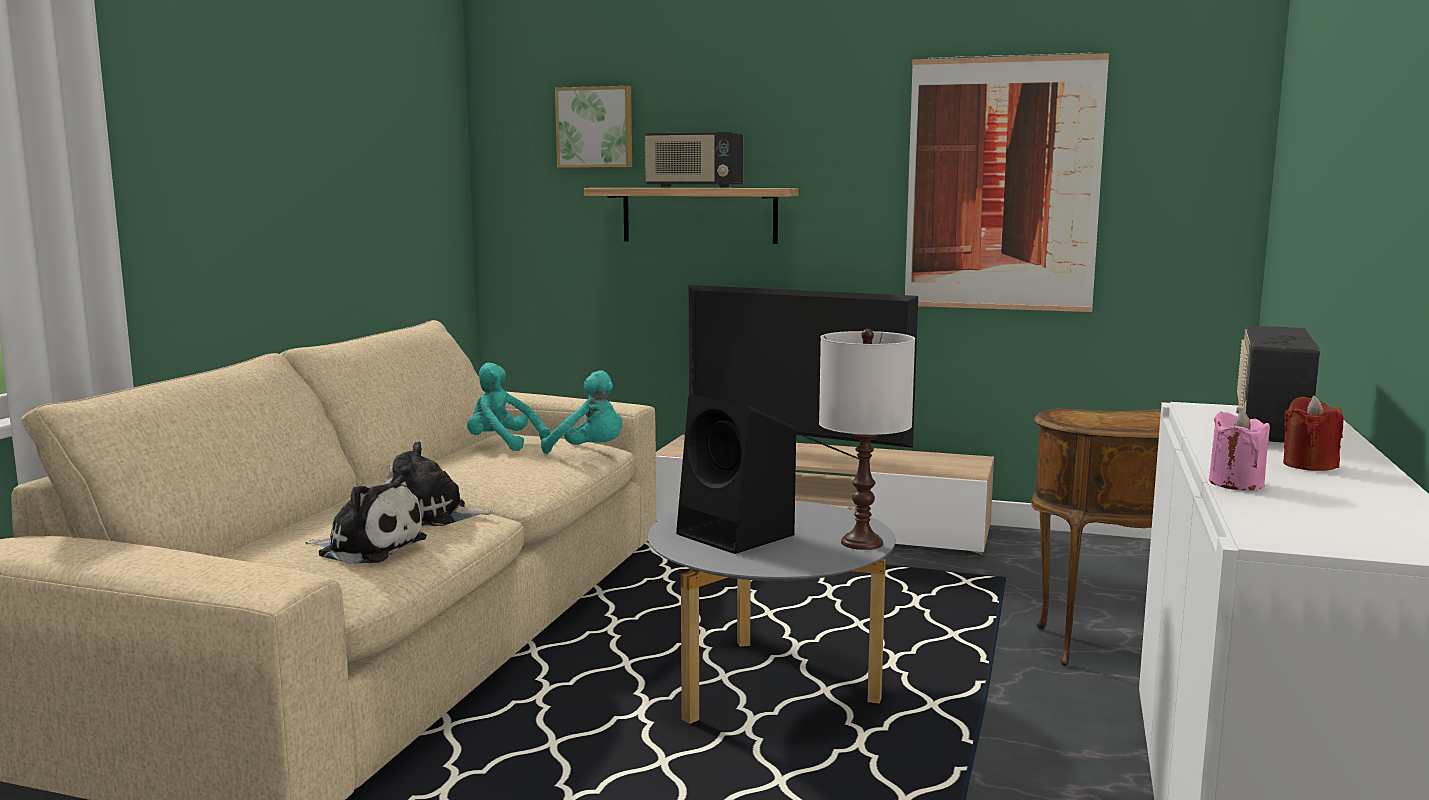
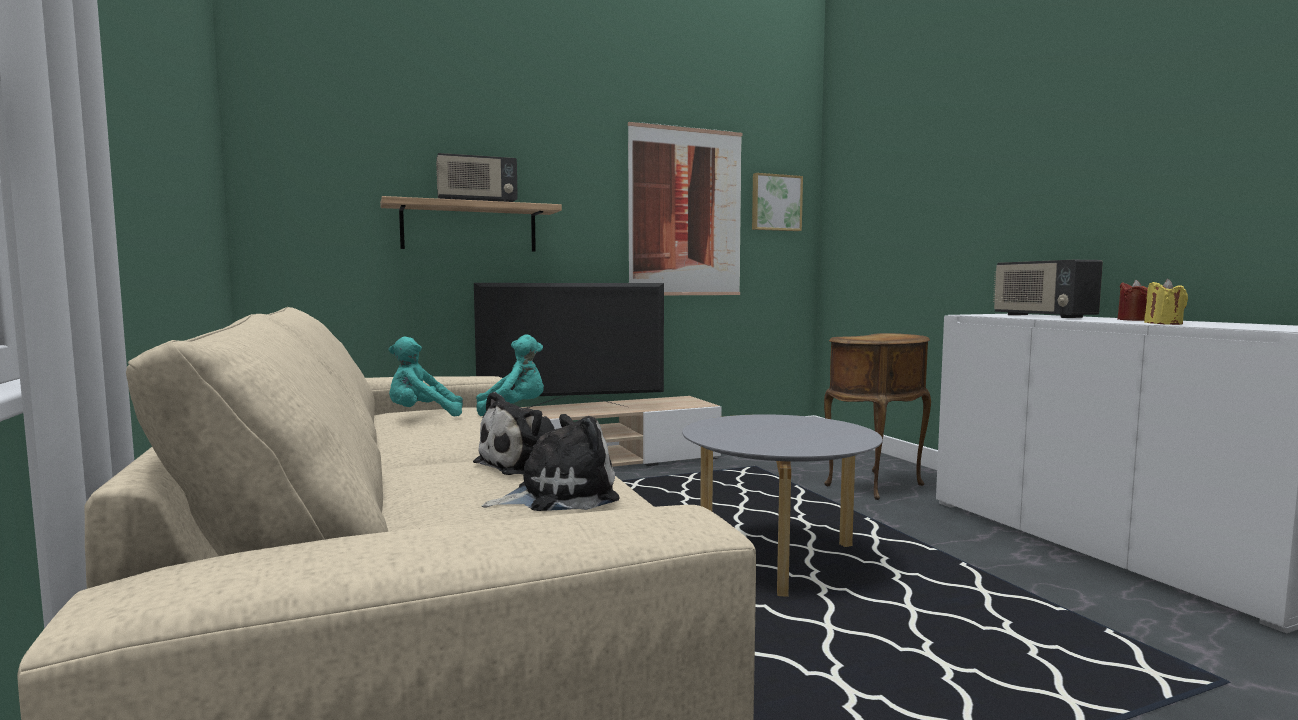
camera: 40 degrees left, 5 degrees down
picture [555,86,632,167] -> picture moved to [752,173,803,231]
black speaker [676,394,796,554] -> none
white table lamp [819,329,915,550] -> none
pink candle [1209,410,1270,490] -> yellow candle [1144,279,1188,325]

